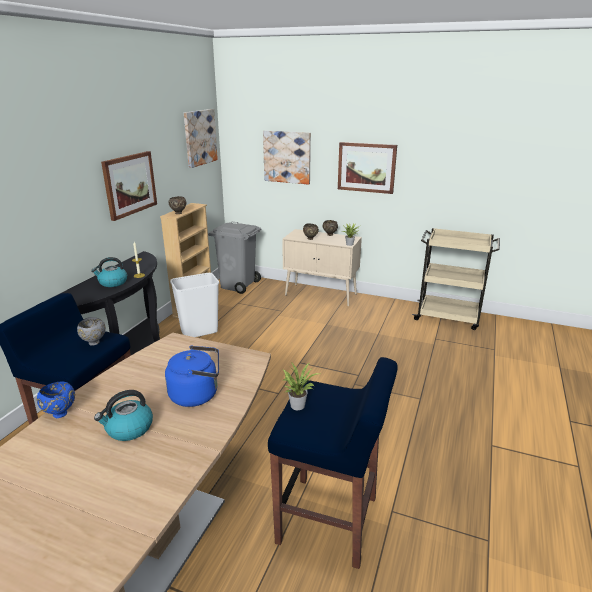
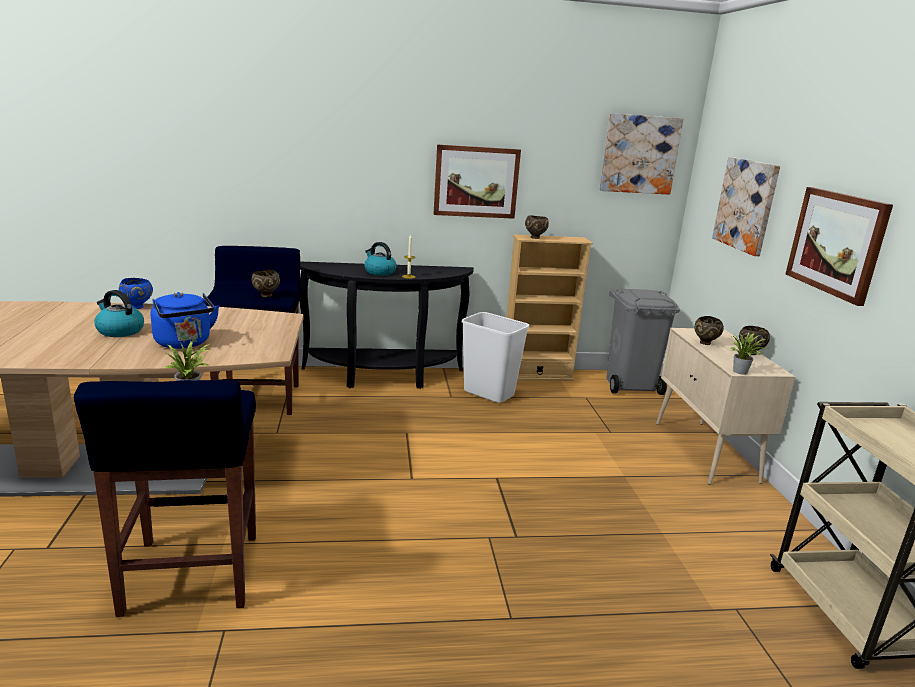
camera: 60 degrees right, 5 degrees down
grey bowl [77,317,106,346] -> brown bowl [252,269,280,298]

